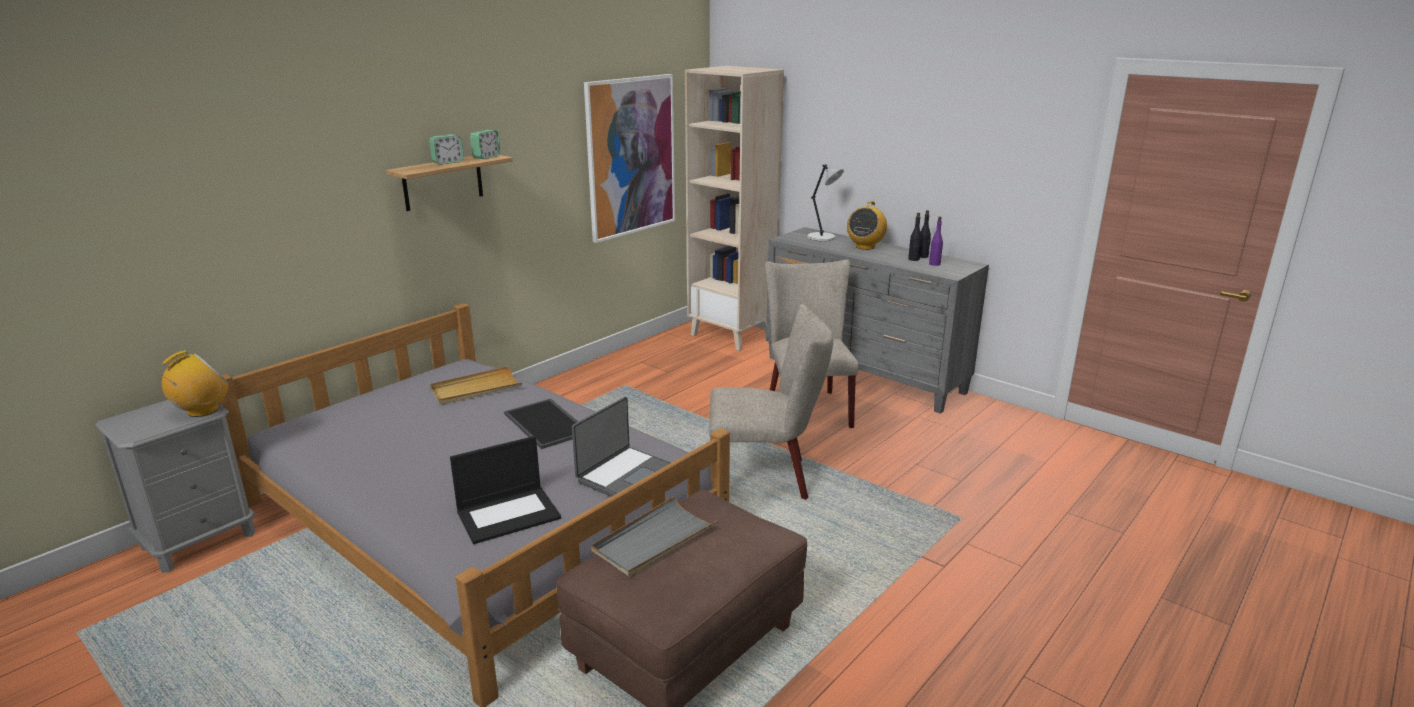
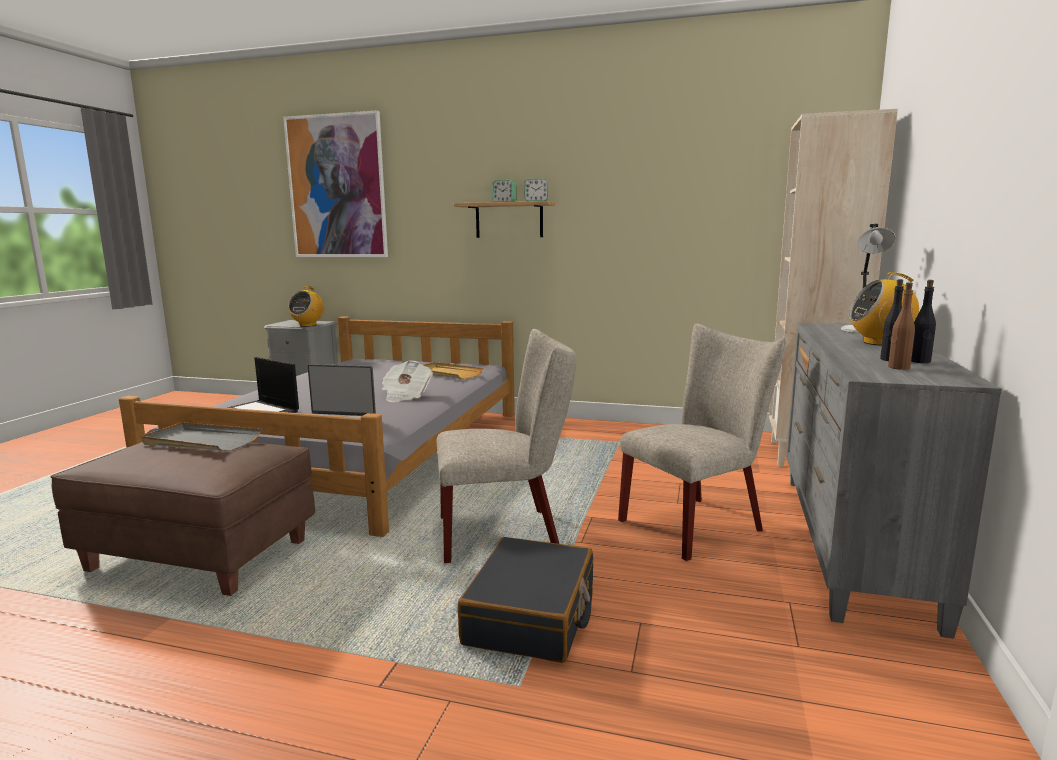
camera: 65 degrees right, 10 degrees down
radio [162,350,229,417] -> radio turned 90 degrees clockwise [288,286,324,327]
tray [504,398,578,449] -> newspaper [382,361,433,402]
picture [584,74,675,243] -> picture moved to [283,111,388,257]
beige chair [709,304,833,500] -> beige chair turned 75 degrees counterclockwise [437,329,576,563]
purple bottle [929,217,943,266] -> brown bottle [888,282,915,370]
none -> black suitcase [458,537,593,663]

